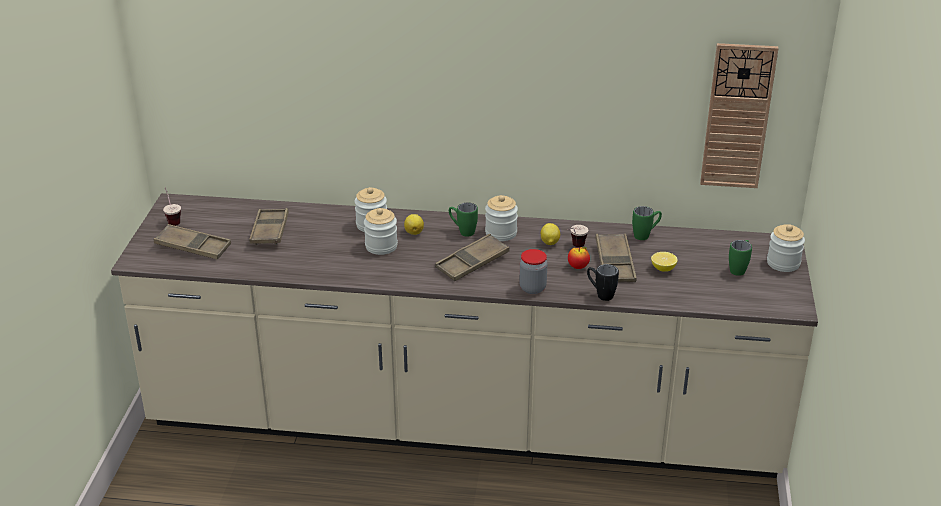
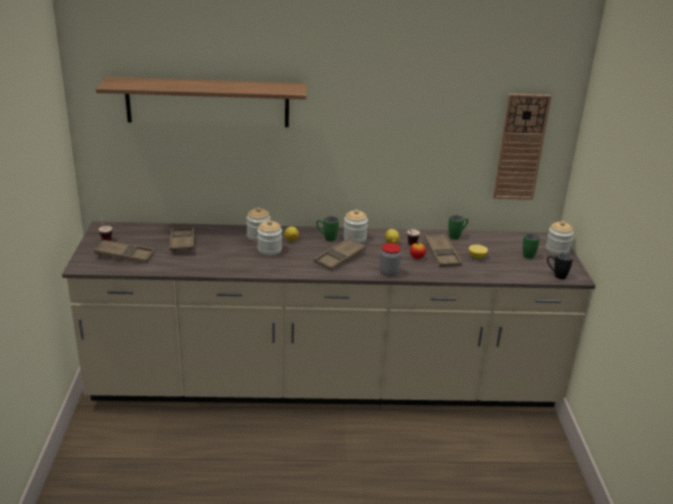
camera: 10 degrees left, 5 degrees down
black mug [587,264,619,301] -> black mug moved to [547,253,573,279]
none -> shelf [96,77,307,127]

